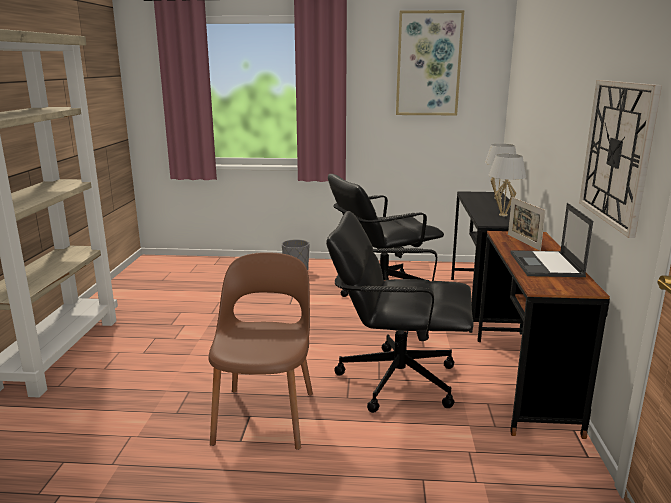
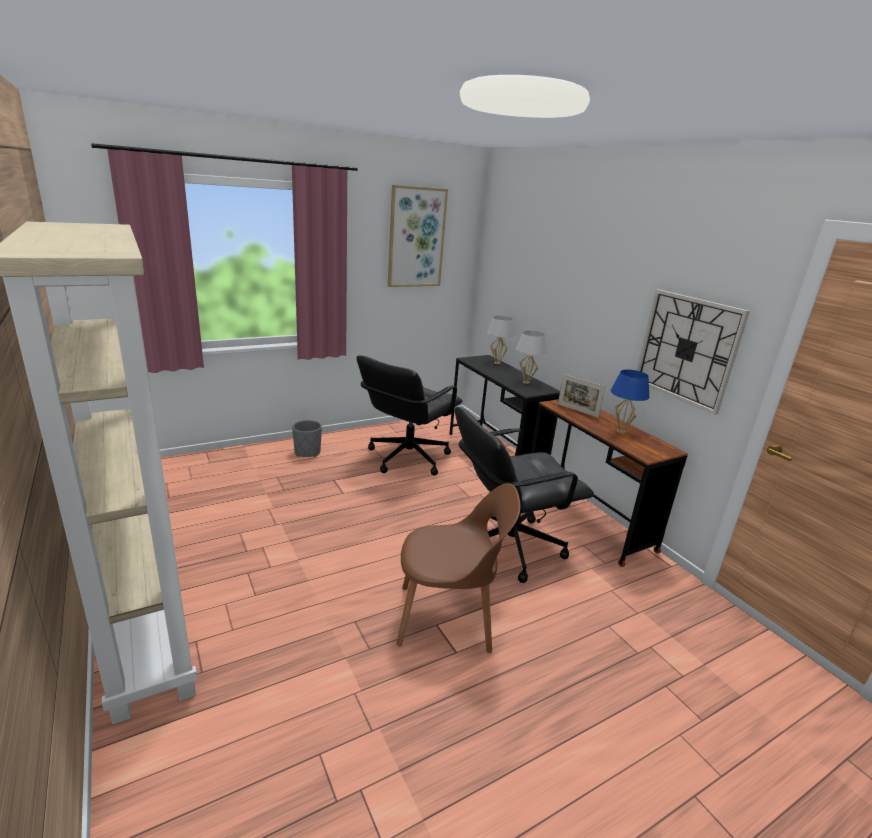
camera: 35 degrees left, 5 degrees up
brown chair [209,252,313,450] -> brown chair turned 120 degrees clockwise [396,483,520,653]
laptop [511,203,593,277] -> blue table lamp [610,370,649,434]

